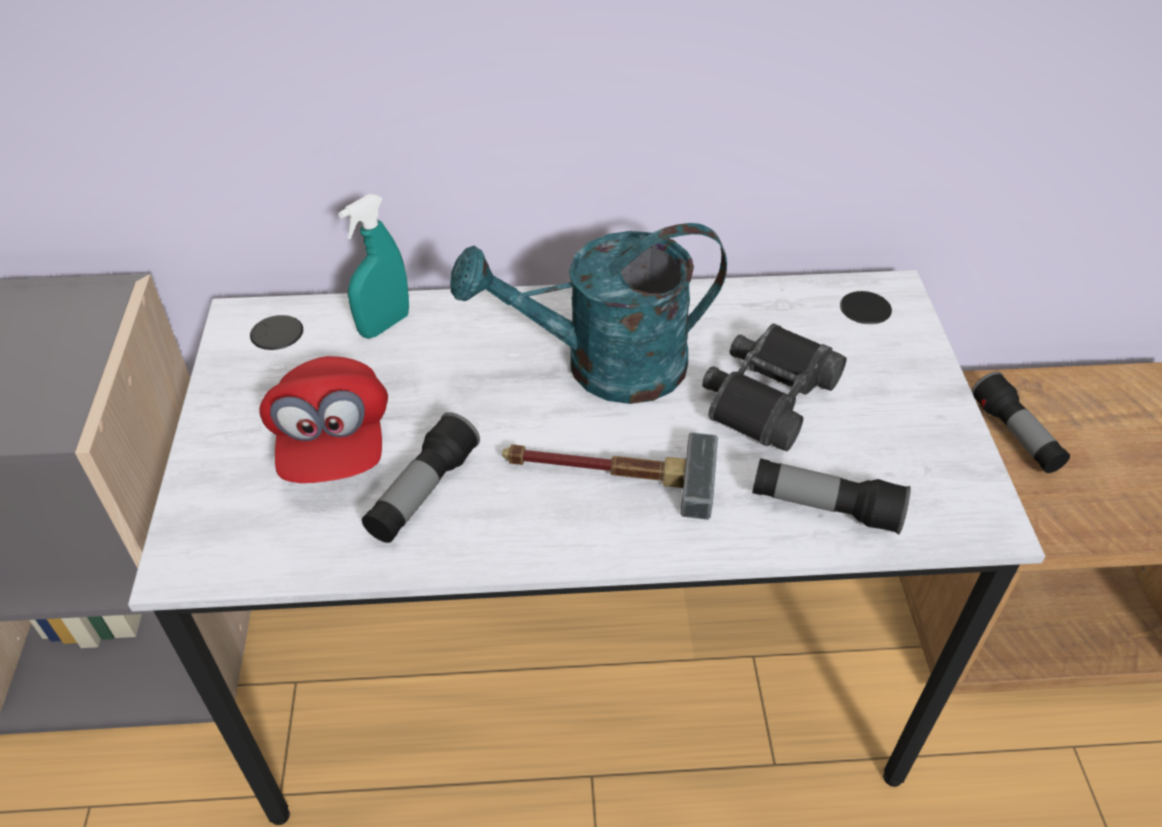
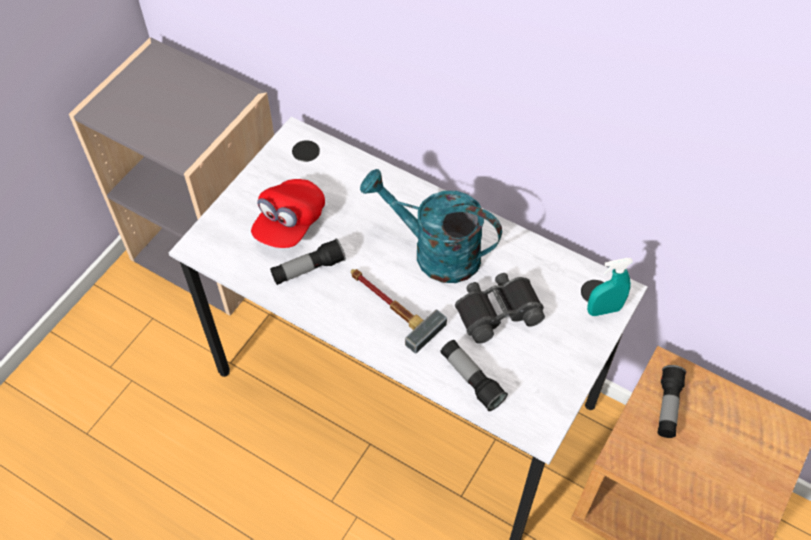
camera: 35 degrees right, 10 degrees up
turquoise spray bottle [338,194,409,339] -> turquoise spray bottle moved to [587,258,633,316]

